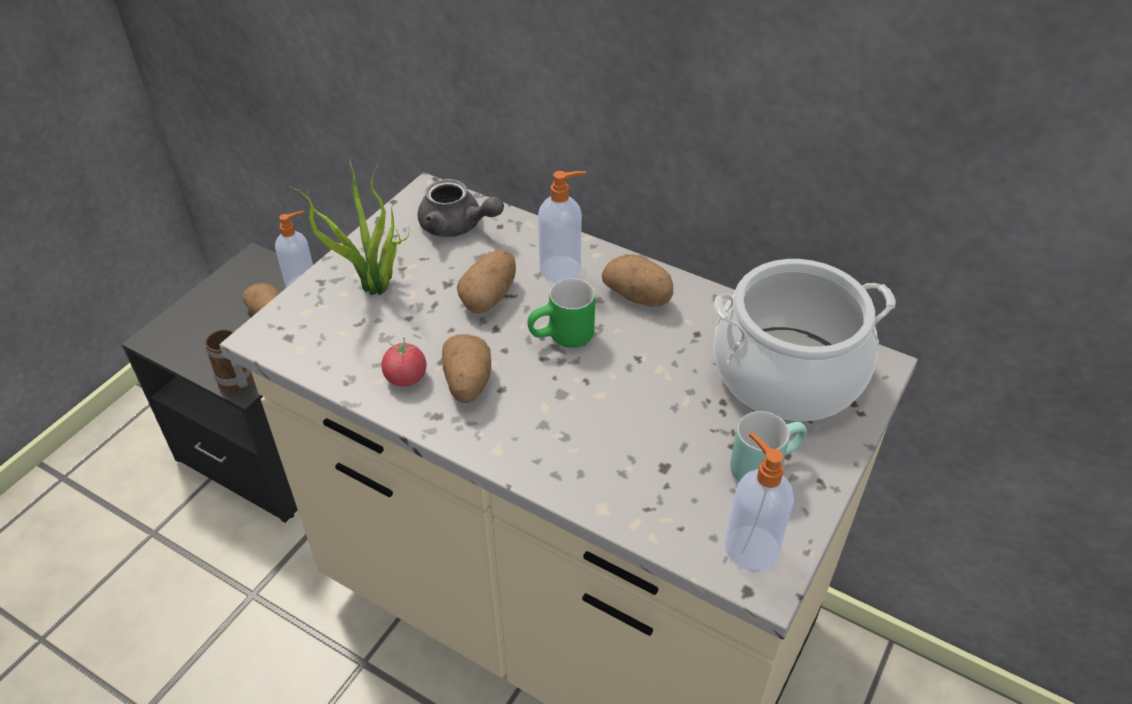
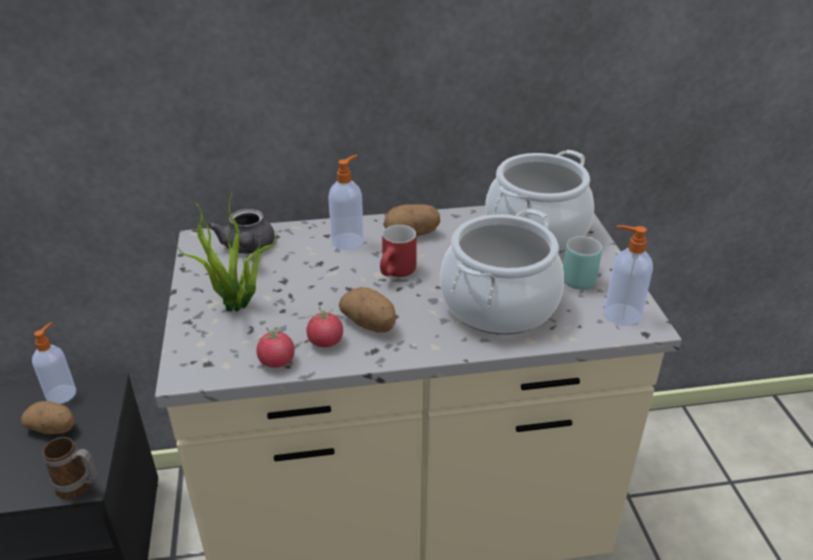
camera: 40 degrees left, 10 degrees down
grey teapot [418,179,504,237] -> grey teapot turned 90 degrees clockwise [208,209,275,254]
potato [457,250,516,314] -> none
green mug [527,279,595,348] -> red mug [380,225,417,277]
none -> tomato [256,326,295,368]
none -> cooking pot [440,209,564,335]

